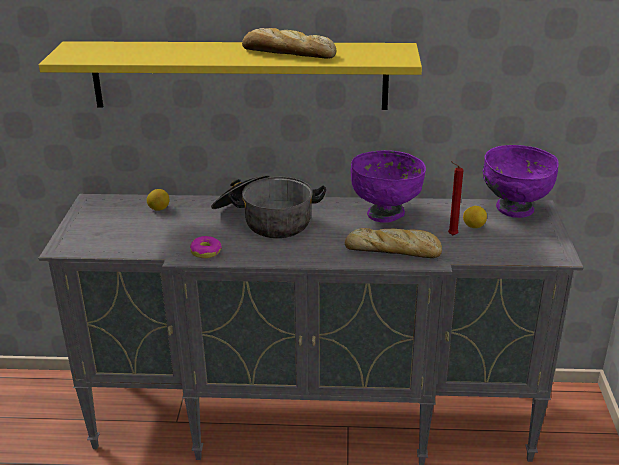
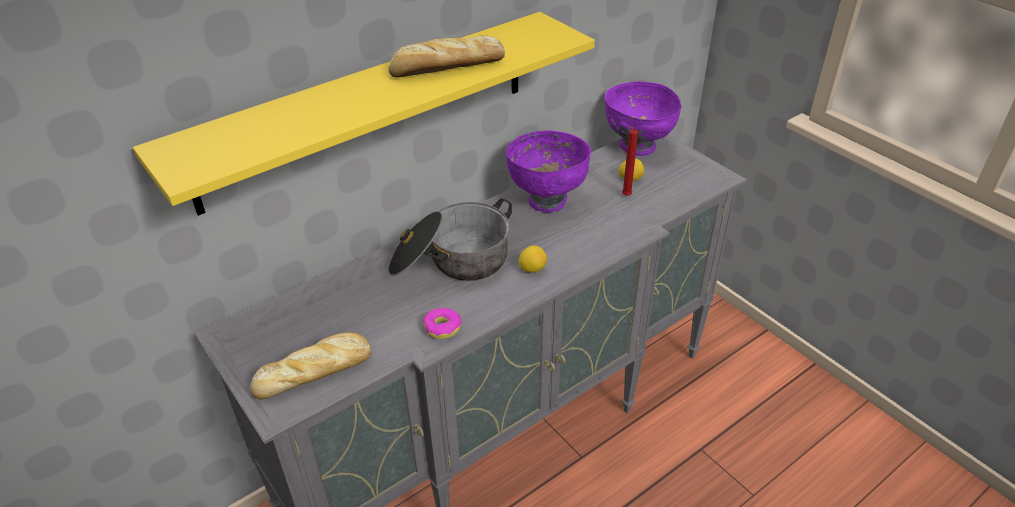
camera: 40 degrees left, 10 degrees up
lemon [147,189,169,211] -> lemon moved to [518,245,547,273]
bread [345,228,442,258] -> bread moved to [250,332,371,399]

